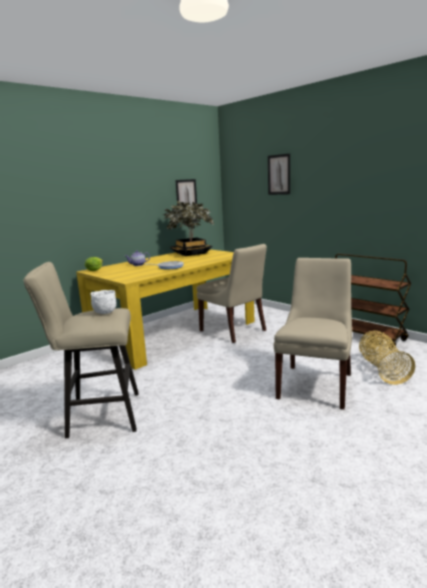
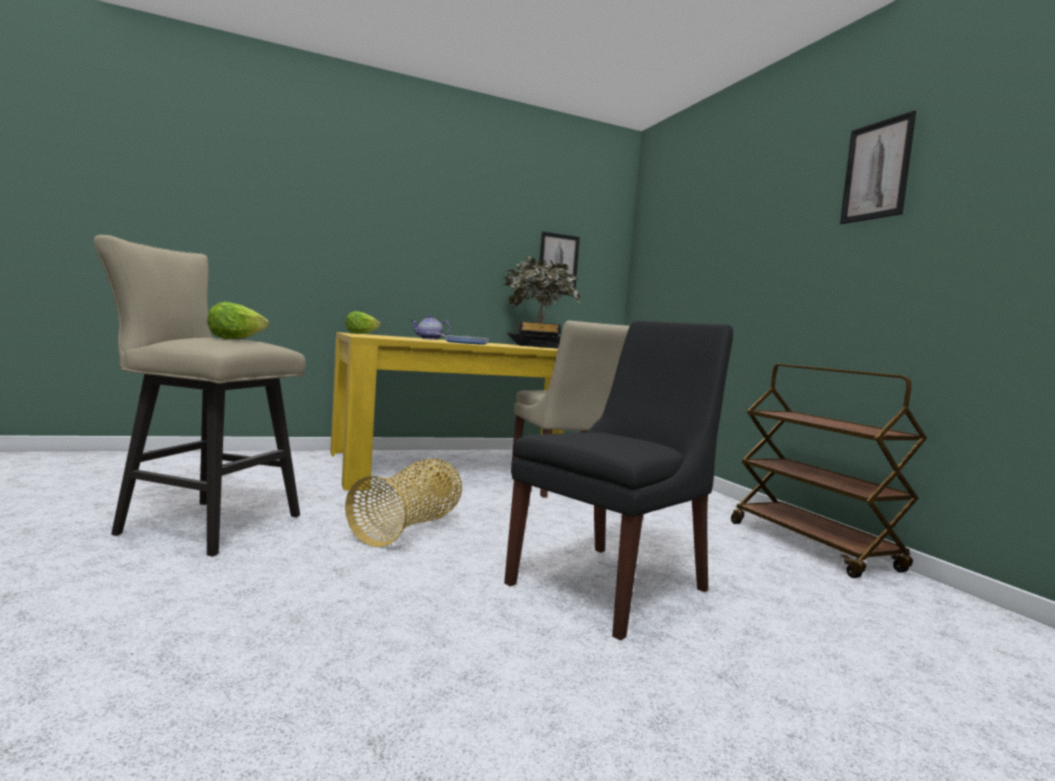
camera: 20 degrees right, 10 degrees down
white bowl [90,290,116,314] -> lettuce [207,302,269,339]
picture [268,153,290,195] -> picture moved to [840,110,916,225]
beige chair [274,258,352,409] -> black chair [504,320,733,640]
basket [359,331,415,385] -> basket moved to [345,459,462,547]

